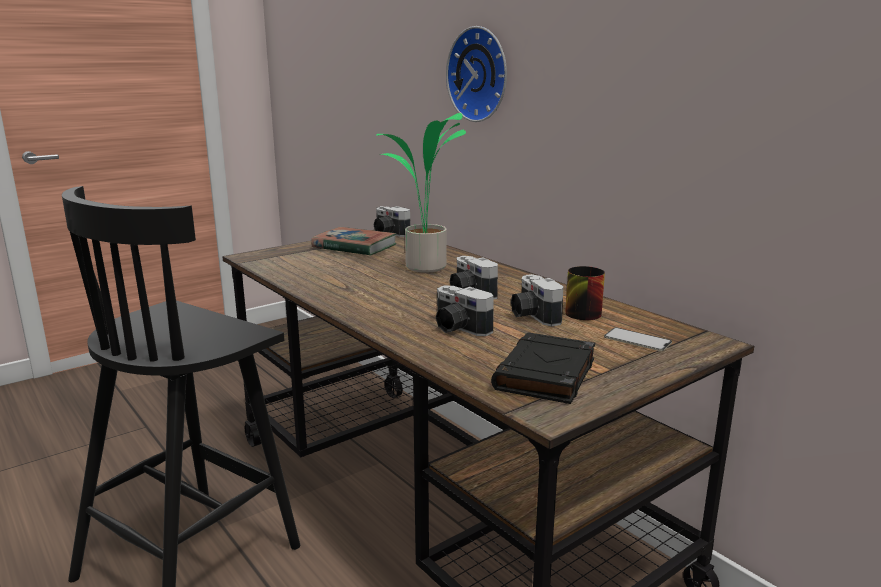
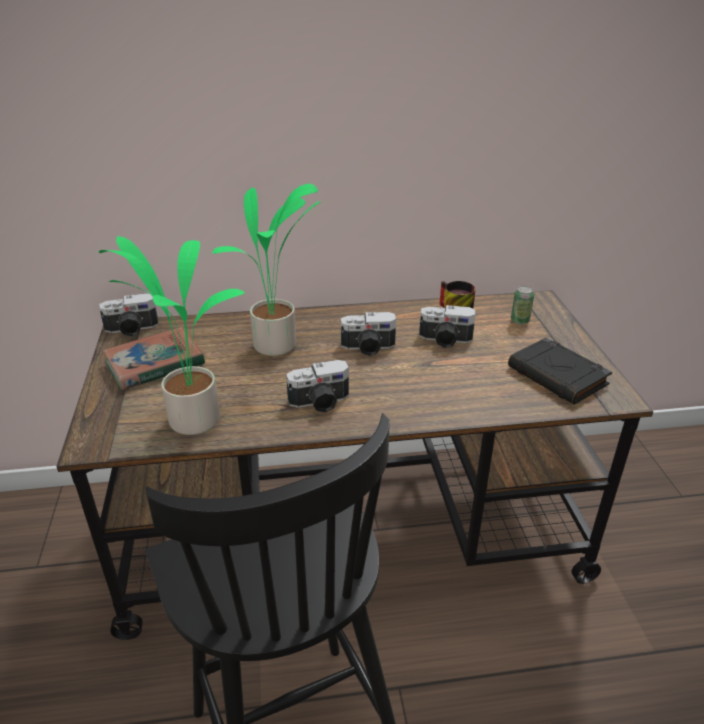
camera: 60 degrees left, 15 degrees up
camera [435,285,494,336] -> camera moved to [286,360,349,413]
wall clock [446,26,507,122] -> none
phone [604,328,672,351] -> can [511,286,534,325]
none -> potted plant [99,236,245,435]

